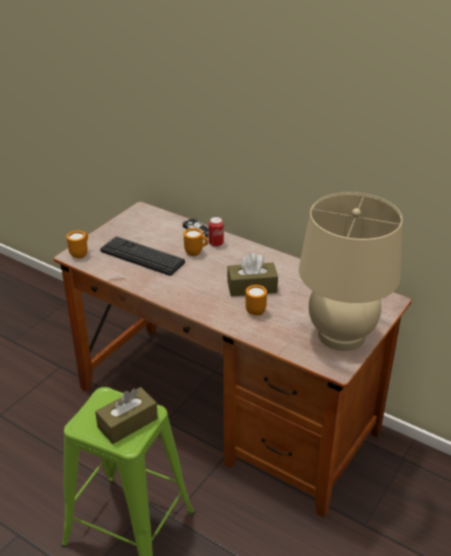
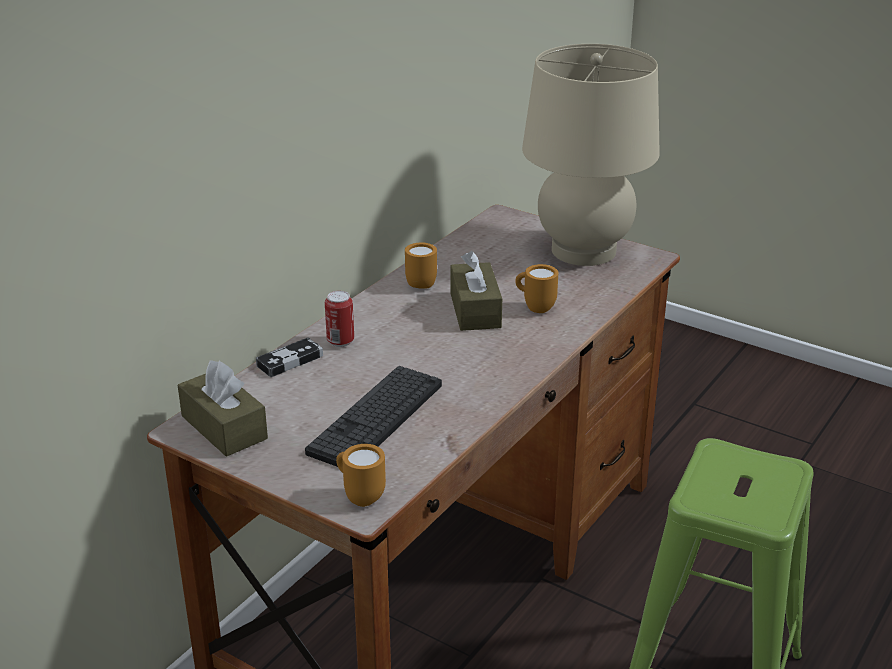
camera: 90 degrees left, 5 degrees down
brown tissue box [95,387,158,444] -> brown tissue box moved to [178,360,268,457]
orange mug [184,228,208,256] -> orange mug moved to [405,242,437,289]

